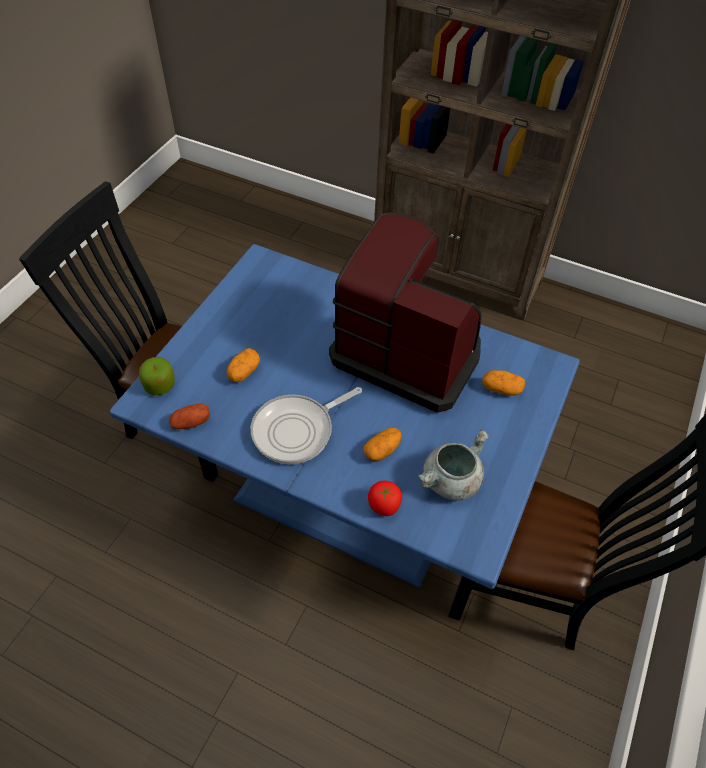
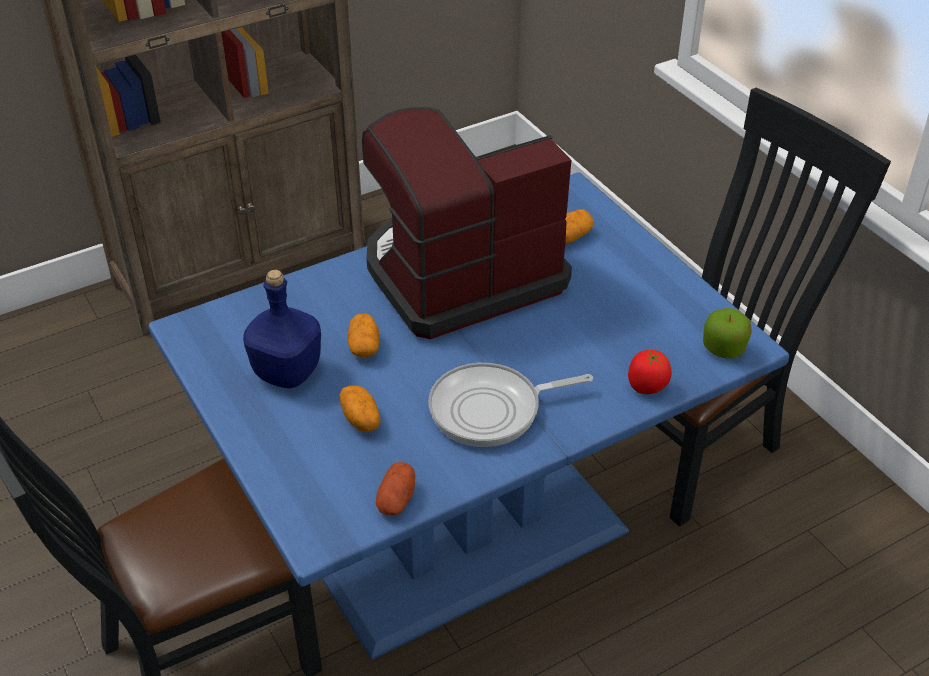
camera: 55 degrees left, 10 degrees down
apple [139,357,175,395] -> apple moved to [703,308,752,359]
frying pan [251,387,362,464] -> frying pan turned 75 degrees clockwise [428,363,593,447]
potato [363,428,402,461] -> potato moved to [348,313,380,357]
grey cooking pot [418,429,489,501] -> none
none -> blue bottle [243,270,321,388]

